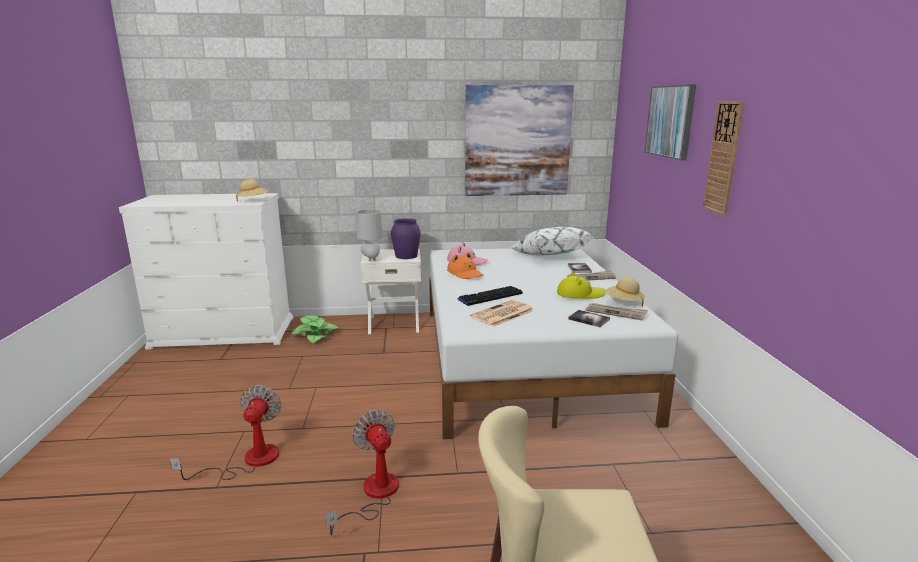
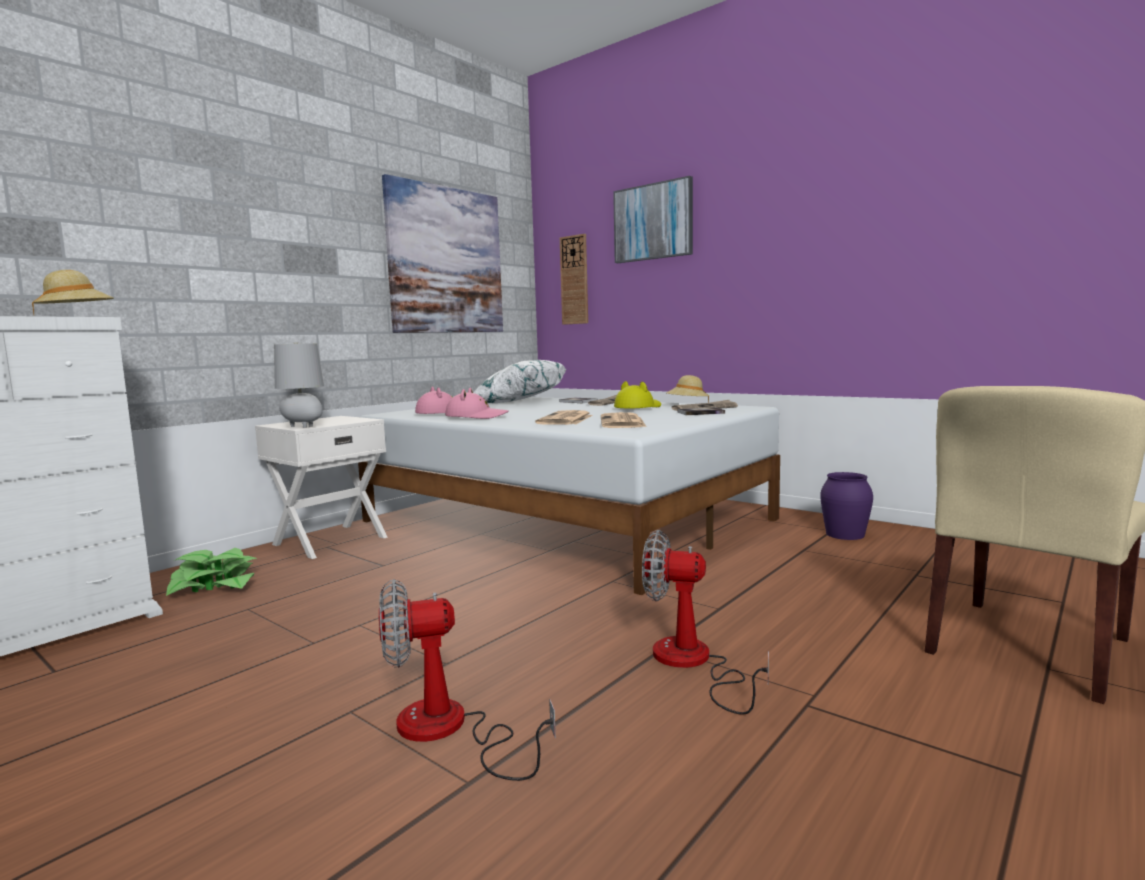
camera: 45 degrees left, 10 degrees down
fan [170,385,282,480] -> fan turned 60 degrees counterclockwise [379,579,556,781]
purple vase [391,218,421,259] -> purple vase moved to [820,472,873,540]
orange hat [447,252,483,279] -> pink hat [445,388,509,419]
keyboard [458,286,523,306] -> newspaper [535,410,592,425]
wall clock [703,101,744,216] -> wall clock moved to [560,234,588,325]

